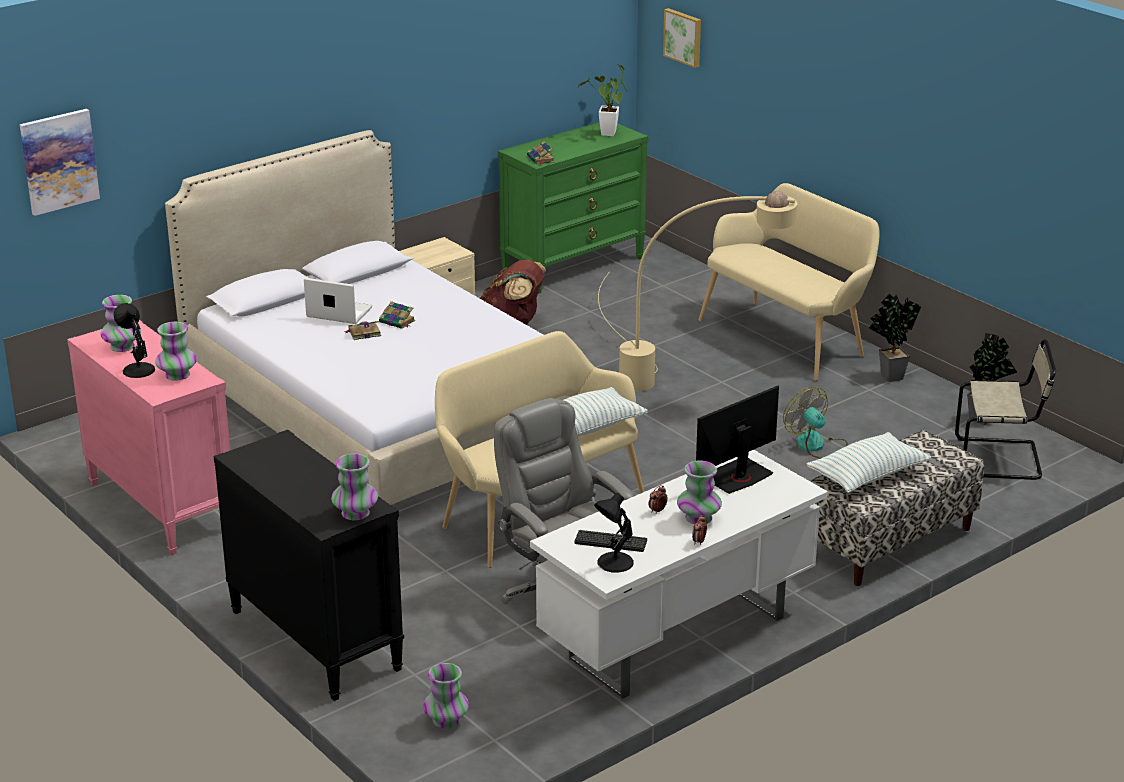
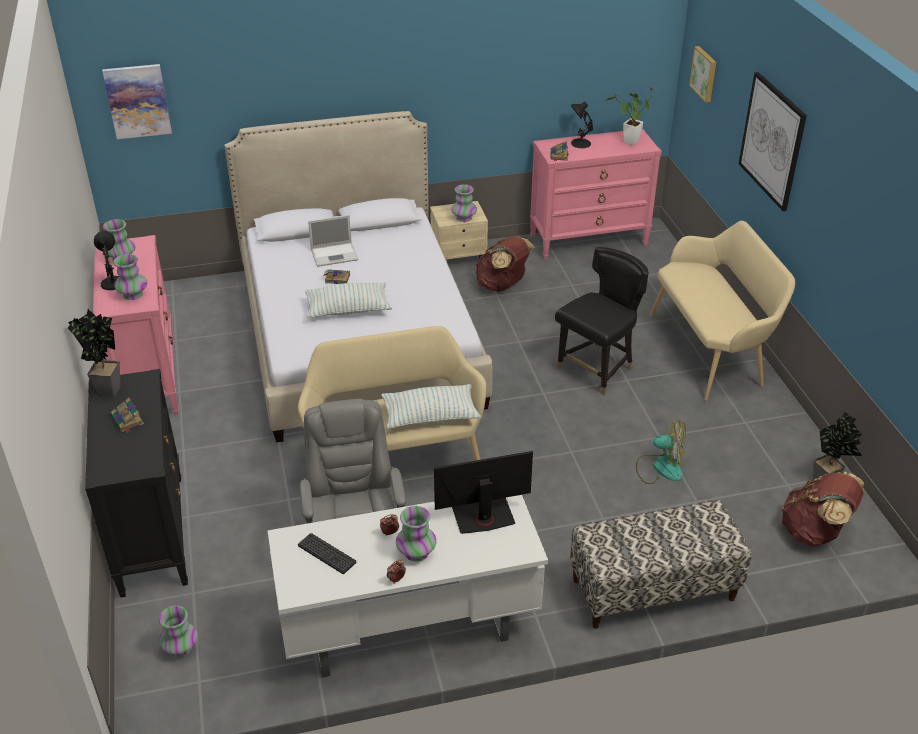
camera: 25 degrees right, 10 degrees up
laptop [304,278,372,324] -> laptop turned 120 degrees clockwise [308,215,358,267]
vase [331,454,378,520] -> vase moved to [451,184,477,222]
book [379,301,415,329] -> book moved to [111,398,144,432]
green dresser [498,122,649,294] -> pink dresser [530,129,662,260]
black table lamp [594,493,634,573] -> black table lamp moved to [571,102,593,148]
beige floor lamp [598,191,797,391] -> black chair [555,247,648,395]
fan [783,387,848,459] -> fan turned 120 degrees clockwise [636,419,686,484]
pillow [807,432,931,493] -> pillow moved to [305,282,392,318]
potted plant [869,294,921,382] -> potted plant moved to [68,309,121,396]
beige chair [955,339,1056,480] -> brown backpack [782,472,864,547]
none -> picture [739,72,807,211]

